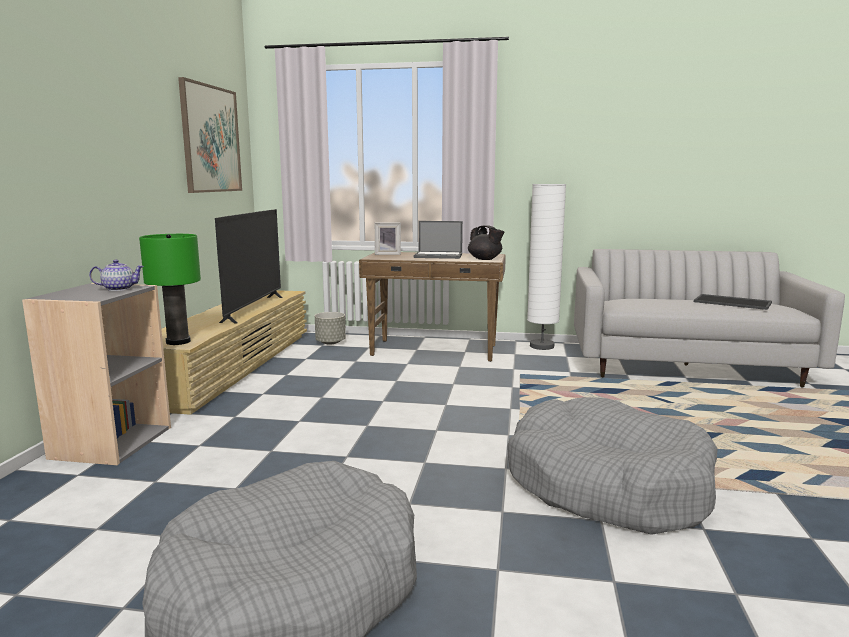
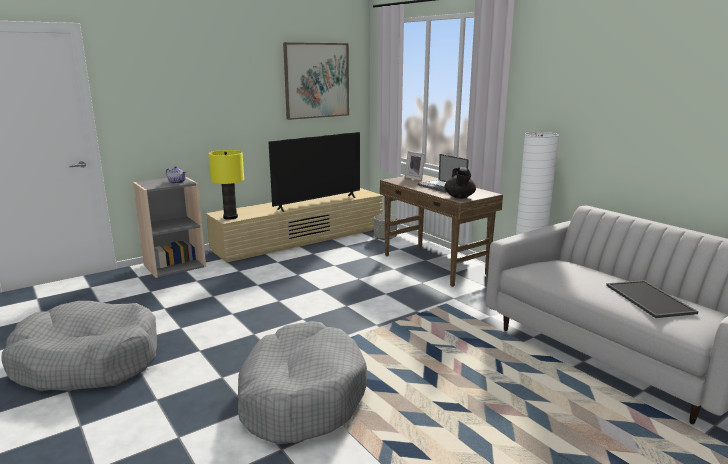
camera: 45 degrees right, 5 degrees up
green table lamp [139,234,201,345] -> yellow table lamp [209,150,244,219]

